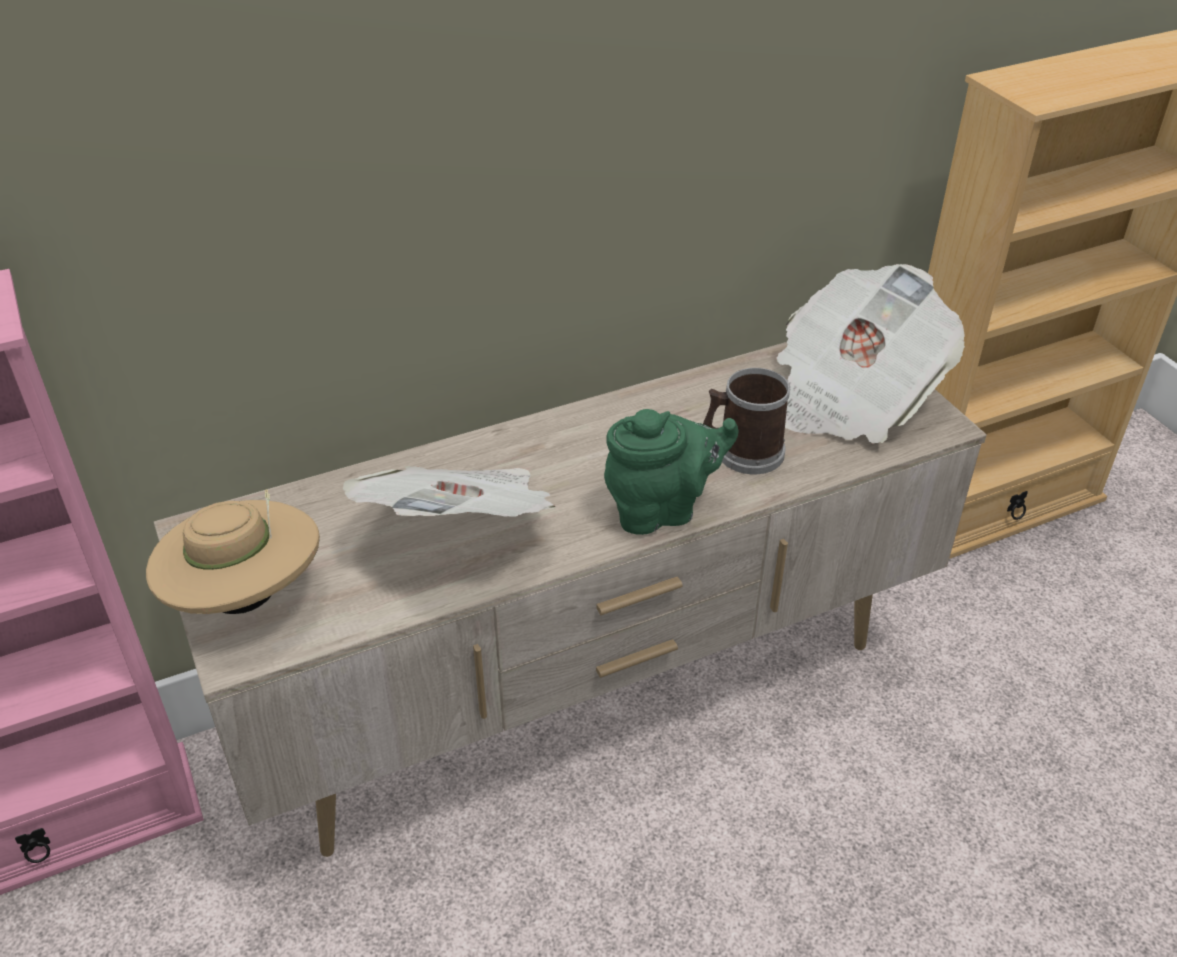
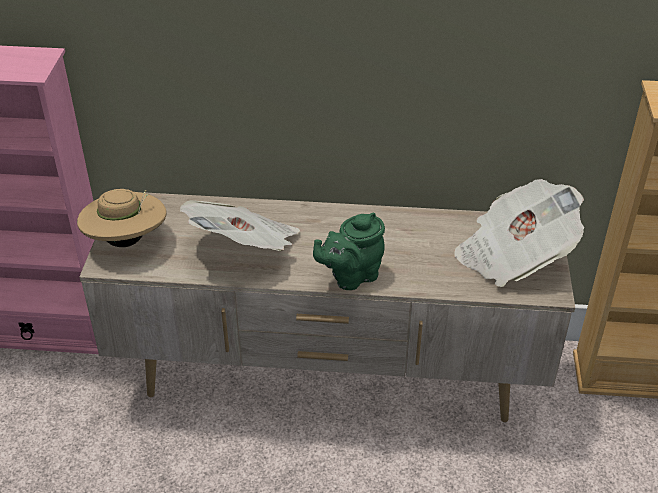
camera: 30 degrees right, 0 degrees up
green teapot [604,409,738,535] -> green teapot turned 135 degrees clockwise [313,213,385,290]
mug [703,368,790,474] -> none

